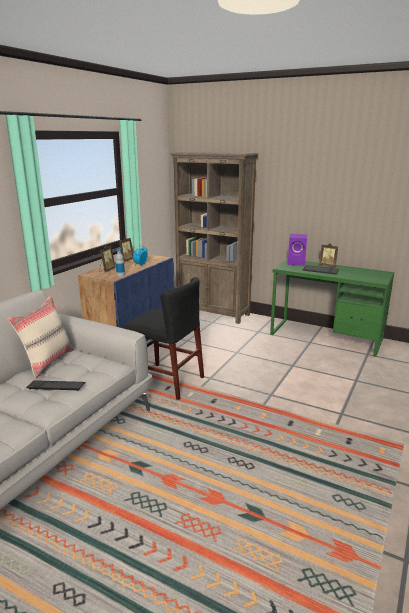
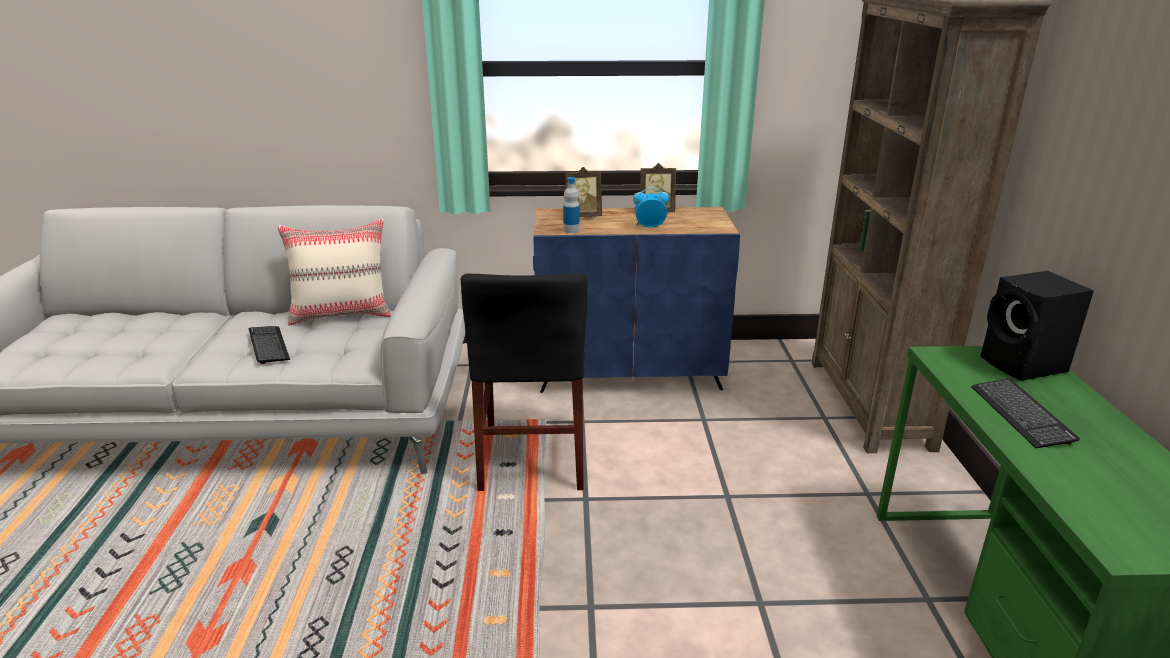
camera: 60 degrees right, 5 degrees up
purple speaker [288,234,307,266] -> black speaker [981,271,1094,381]
picture frame [319,244,338,267] -> none

